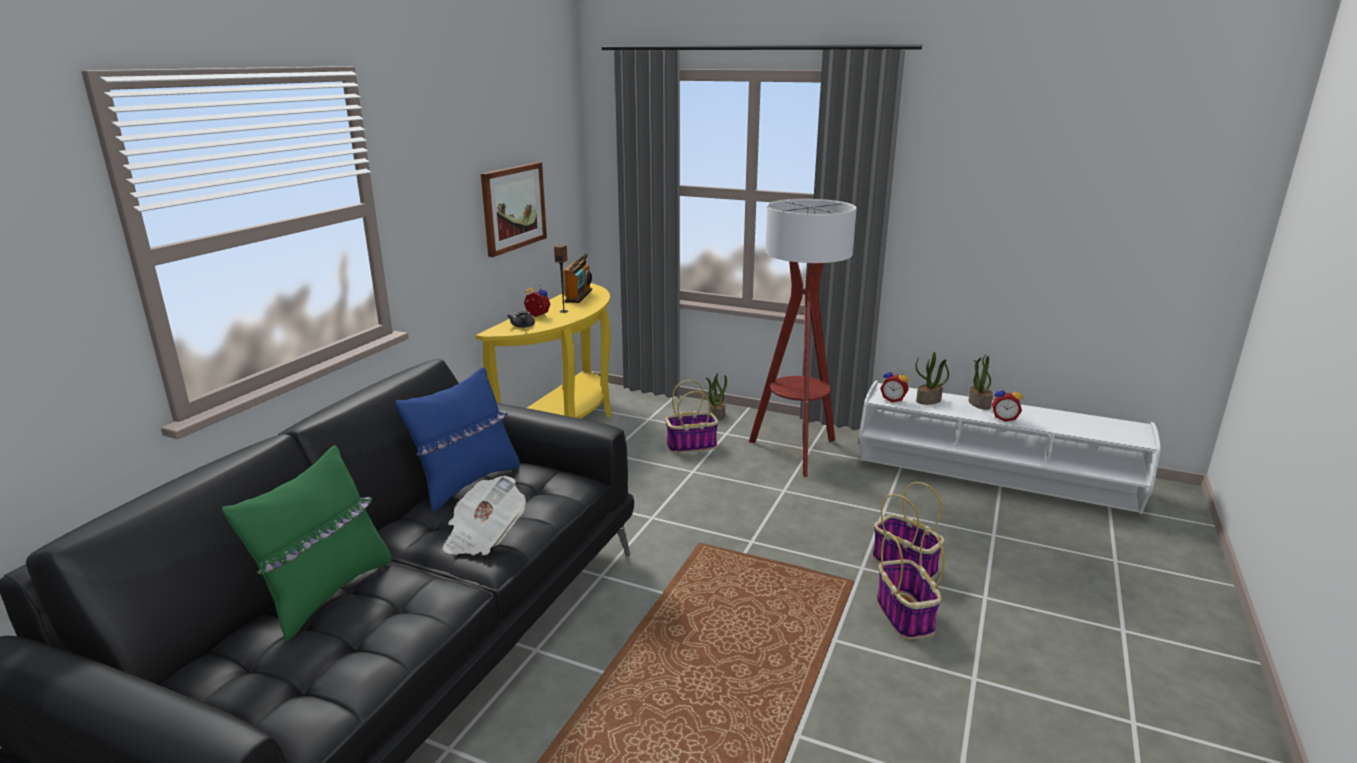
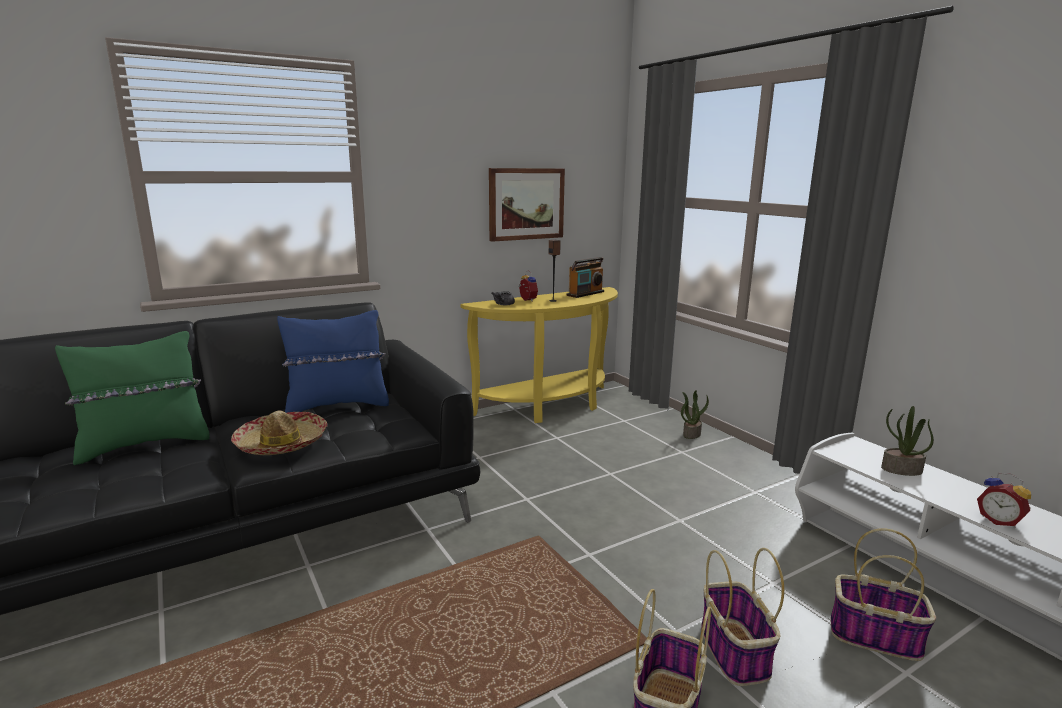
camera: 35 degrees right, 5 degrees down
newspaper [443,476,526,555] -> hat [231,411,327,455]
basket [665,380,718,453] -> basket moved to [830,528,936,661]
floor lamp [749,199,857,477] -> none
alarm clock [880,368,909,402] -> none
potted plant [969,354,993,410] -> none

